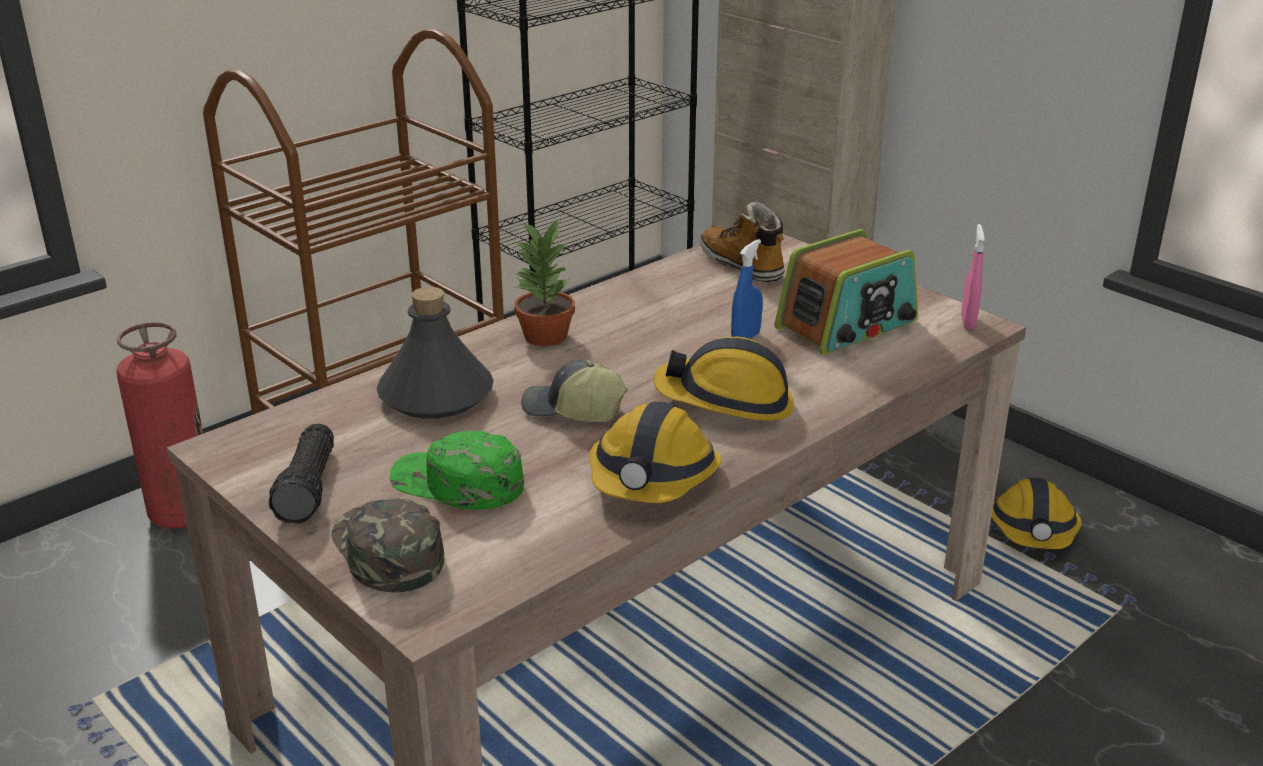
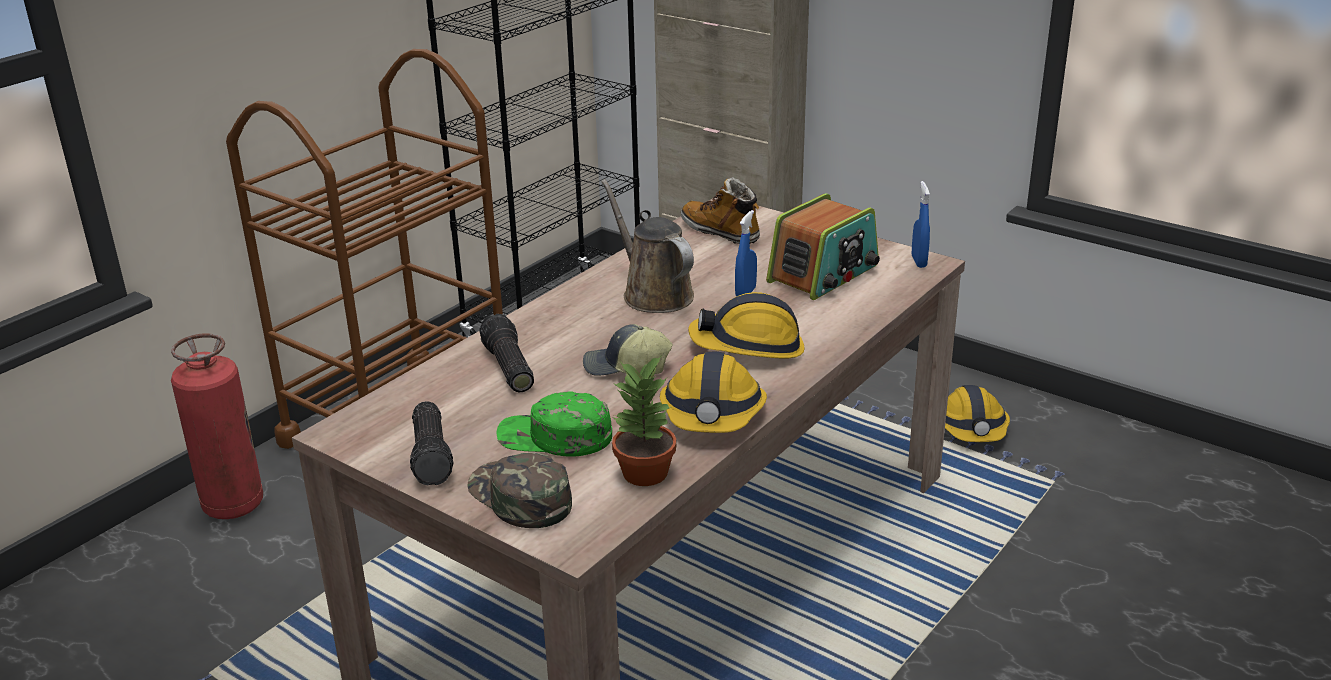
camera: 10 degrees left, 0 degrees up
grey bottle [376,287,494,418] -> flashlight [479,314,534,393]
potted plant [513,220,575,346] -> potted plant moved to [612,356,676,486]
pink spray bottle [961,224,985,330] -> blue spray bottle [912,181,930,268]
none -> brown watering can [601,179,694,313]

